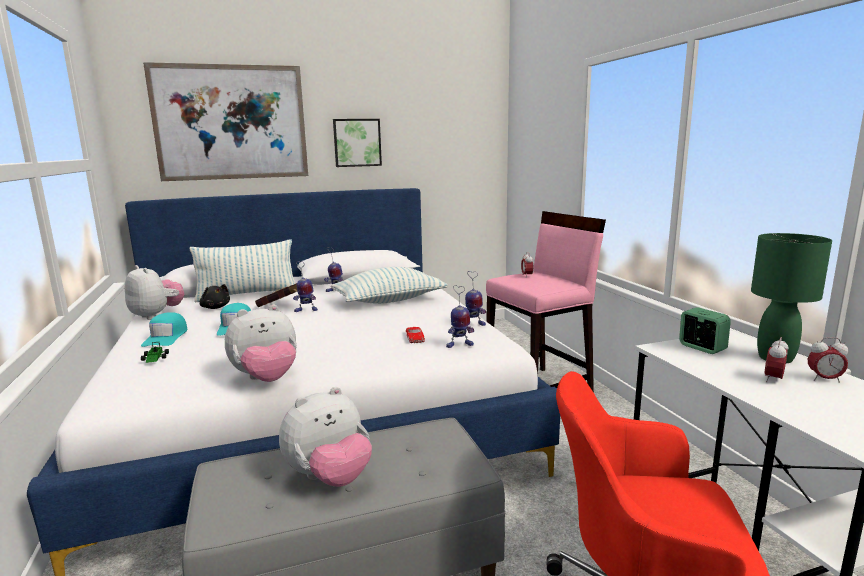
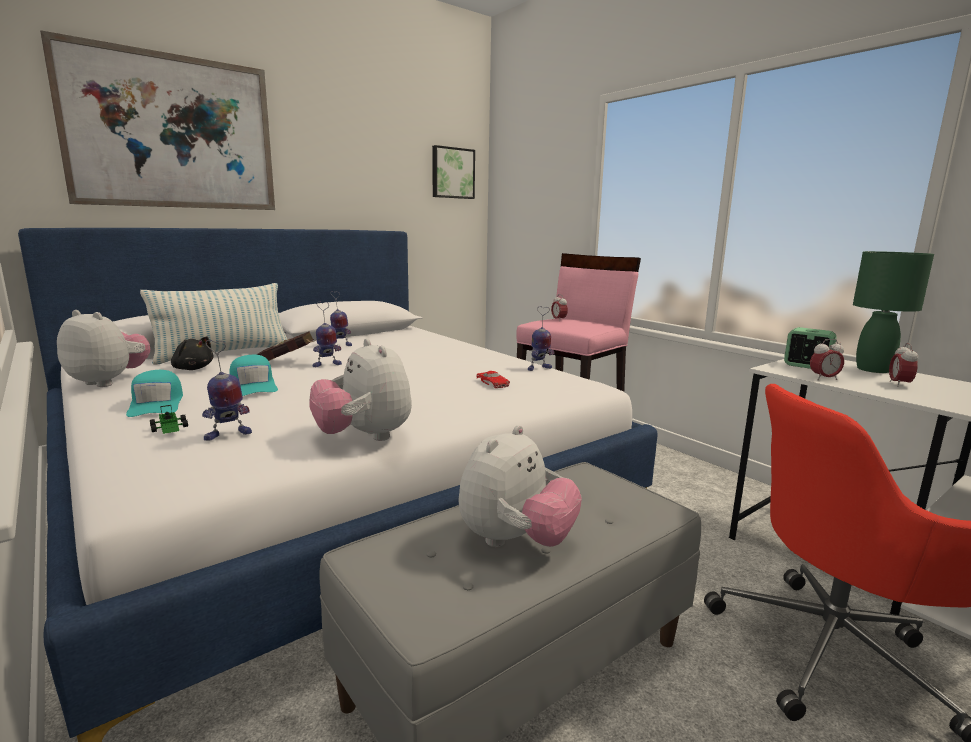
camera: 20 degrees left, 0 degrees up
plush toy [225,305,297,382] -> plush toy turned 105 degrees clockwise [309,338,412,441]
pillow [331,267,448,304] -> none
picture [333,119,382,167] -> picture moved to [432,145,475,199]
toy robot [446,285,474,348] -> toy robot moved to [202,340,252,441]
alarm clock [808,337,848,383] -> alarm clock moved to [810,339,844,380]

